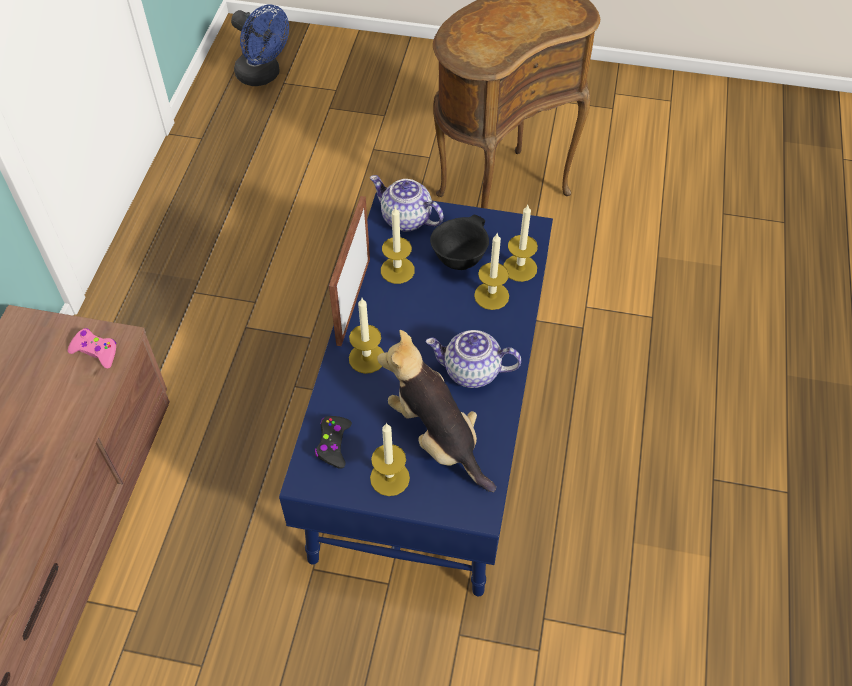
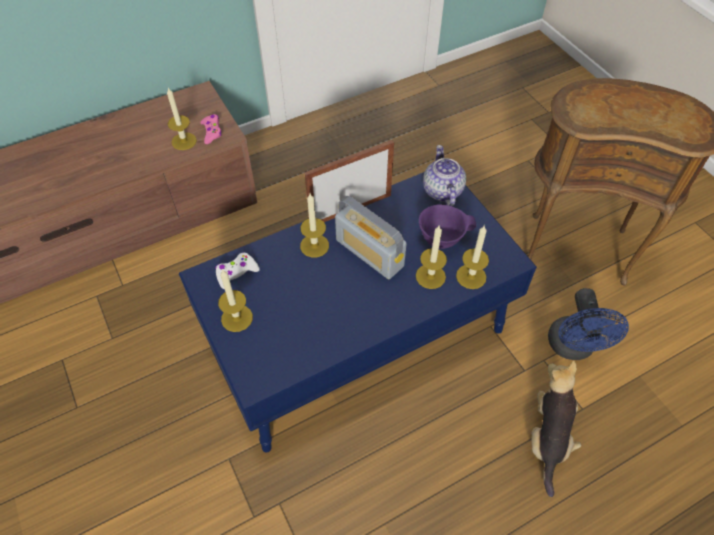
camera: 50 degrees right, 0 degrees up
blue fan [231,4,289,86] -> blue fan moved to [548,288,629,360]
black game controller [315,416,352,469] -> white game controller [215,252,260,289]
plush toy [377,330,496,492] -> plush toy moved to [531,361,581,497]
candle [381,207,415,284] -> candle moved to [167,88,197,150]
teapot [426,330,521,388] -> none
black bowl [430,215,489,270] -> purple bowl [419,204,476,249]
none -> radio [335,196,407,279]

